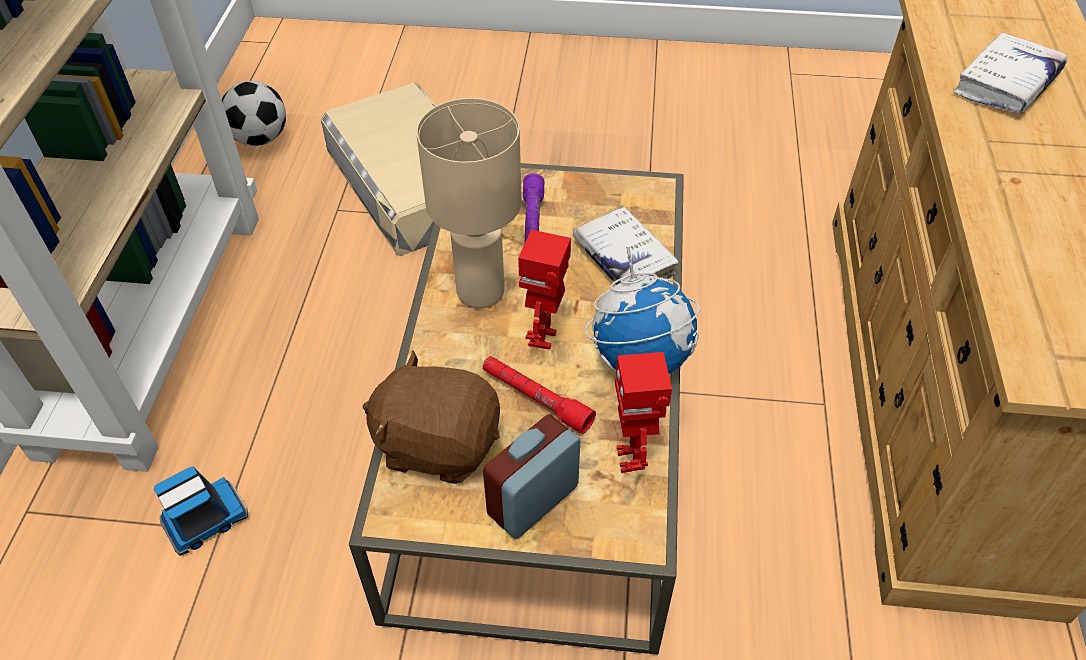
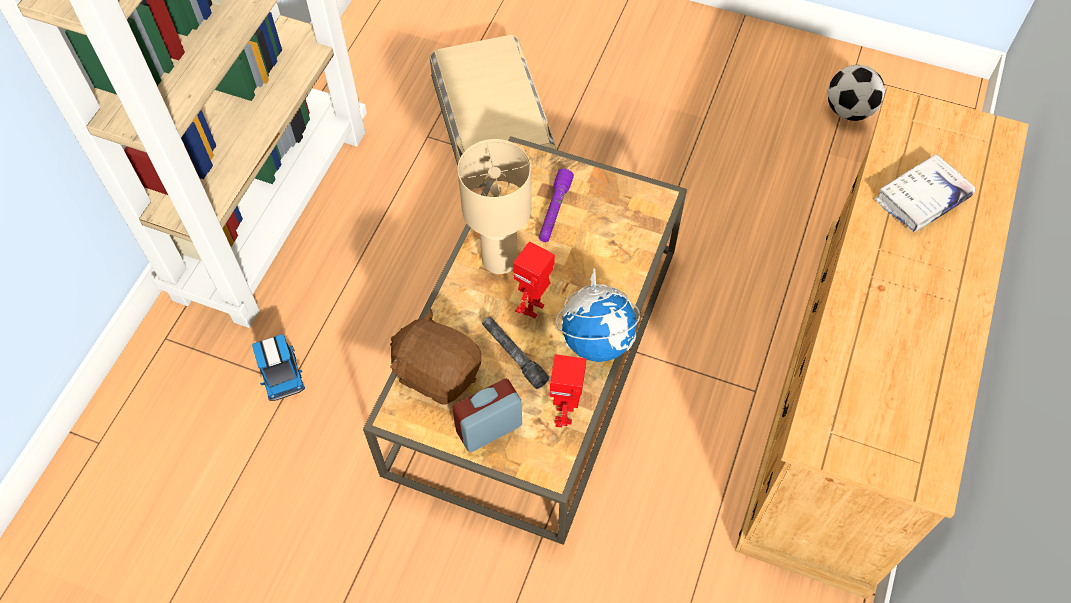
camera: 15 degrees right, 10 degrees up
toy truck [154,467,248,556] -> toy truck turned 90 degrees clockwise [252,334,305,401]
football [222,81,286,146] -> football moved to [827,65,885,121]
red flashlight [483,356,596,434] -> grey flashlight [482,317,550,389]
white book [573,206,679,285] -> none

